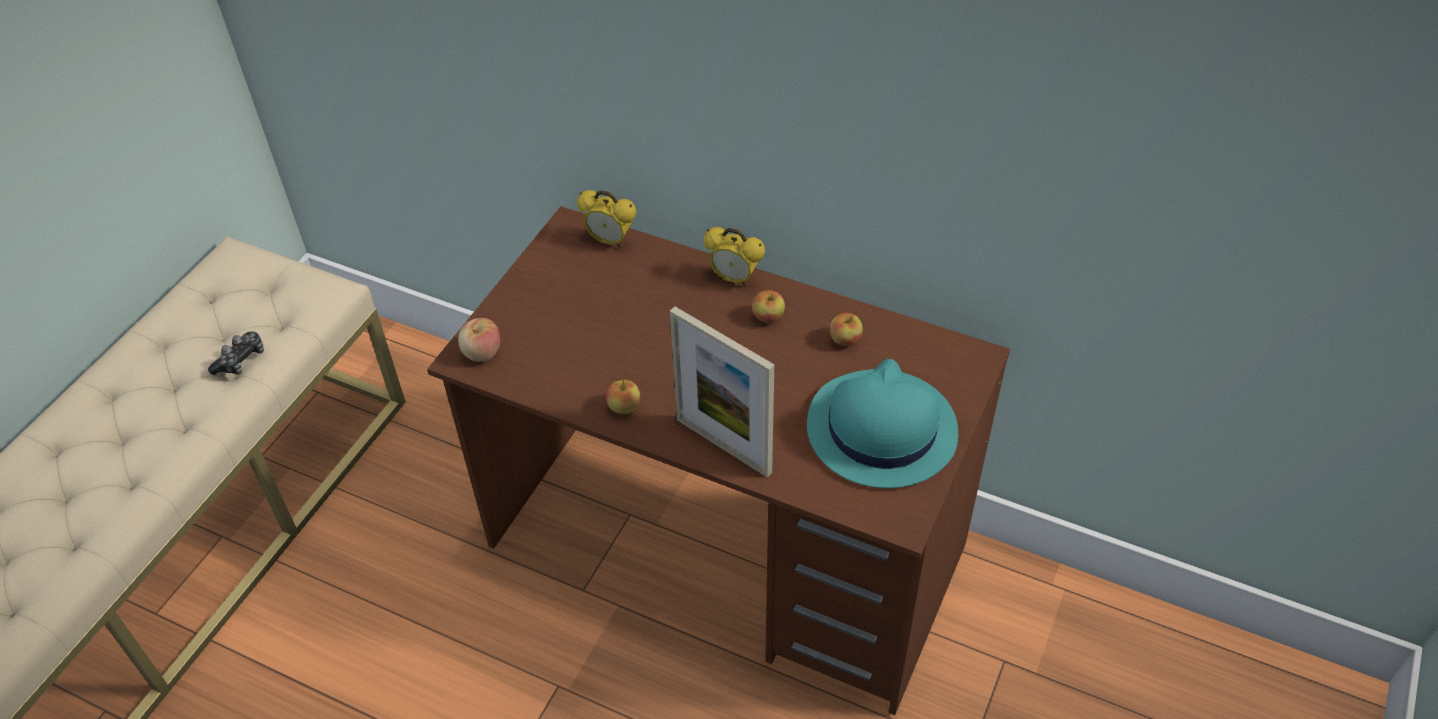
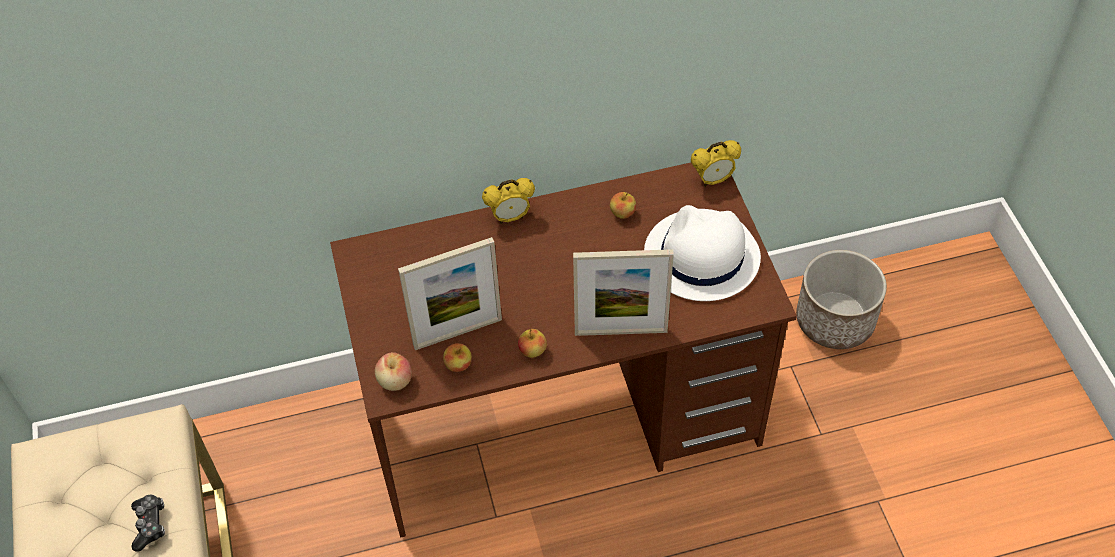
camera: 40 degrees left, 5 degrees up
alarm clock [577,190,636,248] -> alarm clock moved to [691,140,741,187]
apple [752,290,785,323] -> apple moved to [443,343,472,372]
turquoise hat [807,359,958,488] -> white hat [644,205,761,301]
none -> picture frame [398,237,502,350]
none -> planter [796,250,887,349]

